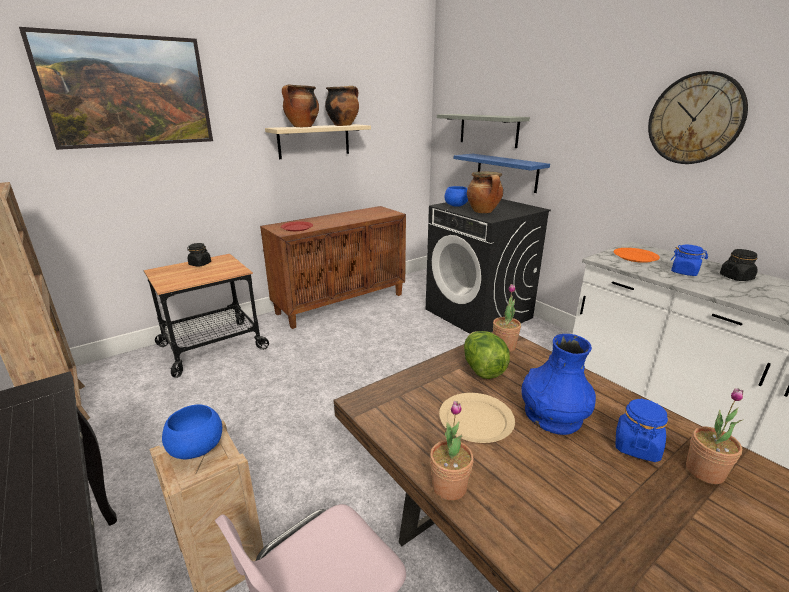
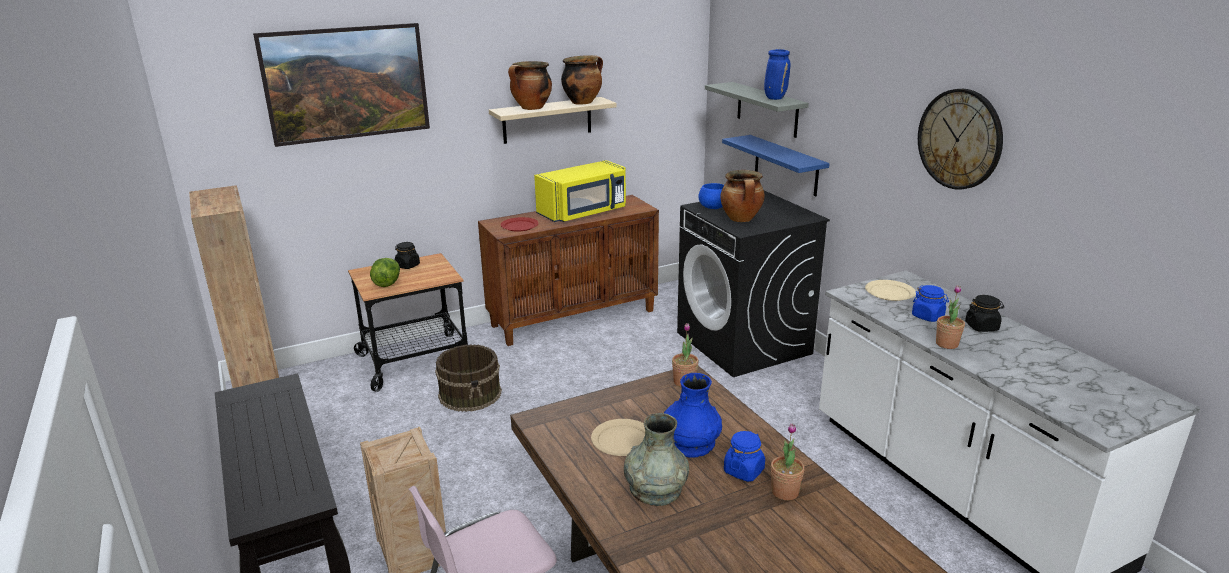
camera: 10 degrees right, 0 degrees up
blue bowl [162,404,222,459] -> none
potted plant [430,401,474,500] -> potted plant moved to [936,285,965,349]
lettuce [464,331,510,379] -> lettuce moved to [370,258,400,287]
orange plate [614,248,660,263] -> beige plate [865,280,916,301]
none -> brown bucket [435,344,502,412]
none -> yellow microwave [534,160,626,222]
none -> grey vase [624,413,689,506]
none -> blue vase [764,49,790,100]

